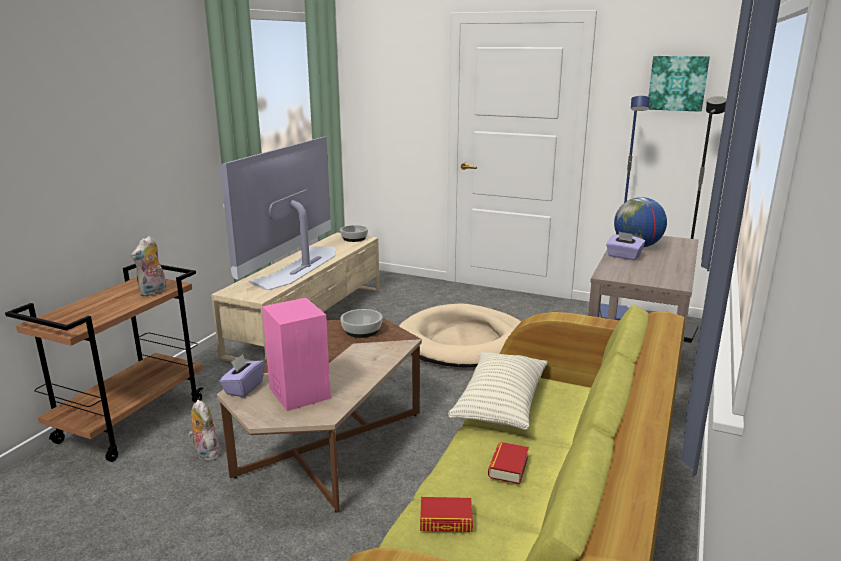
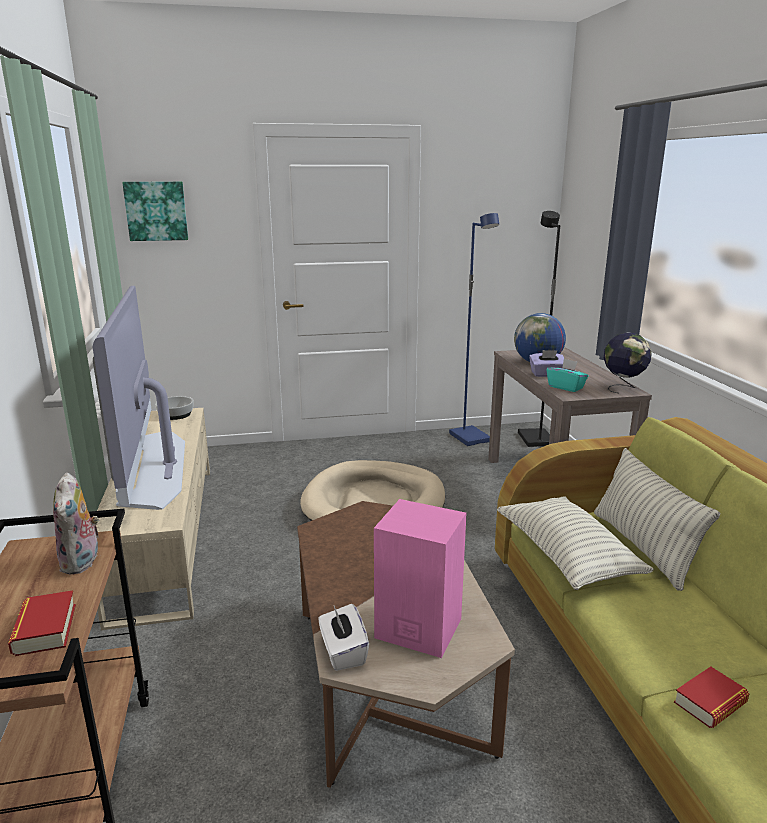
camera: 35 degrees left, 0 degrees up
plush toy [188,400,220,461] -> none
purple tissue box [219,354,265,397] -> white tissue box [318,604,369,671]
bowl [340,309,382,338] -> none
book [488,442,529,484] -> book moved to [8,590,76,656]
picture [648,56,710,112] -> picture moved to [122,182,188,241]
none -> turquoise tissue box [547,359,588,392]
none -> pillow [594,448,720,591]
none -> globe [604,332,652,393]

